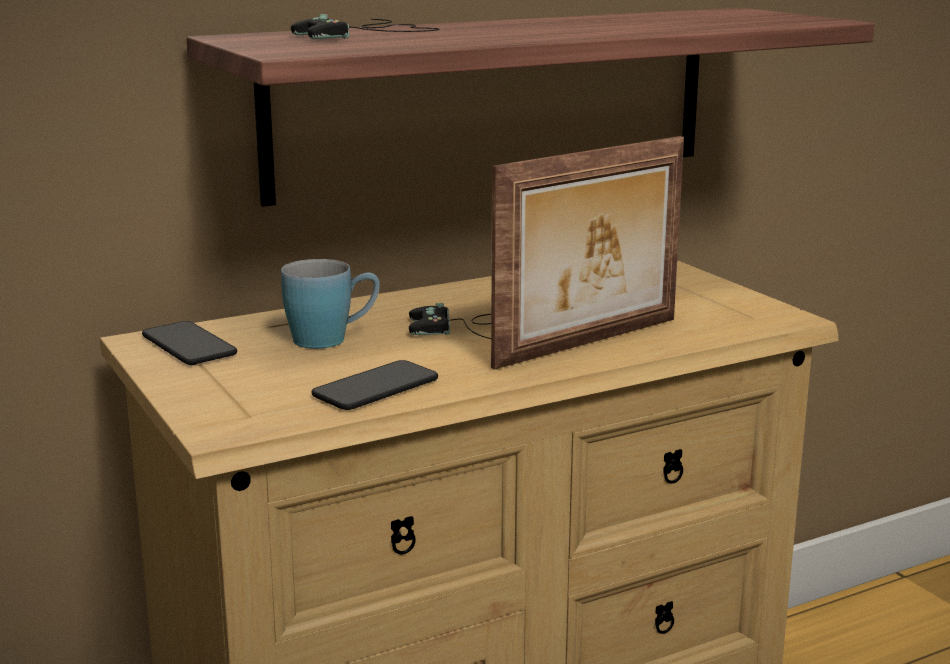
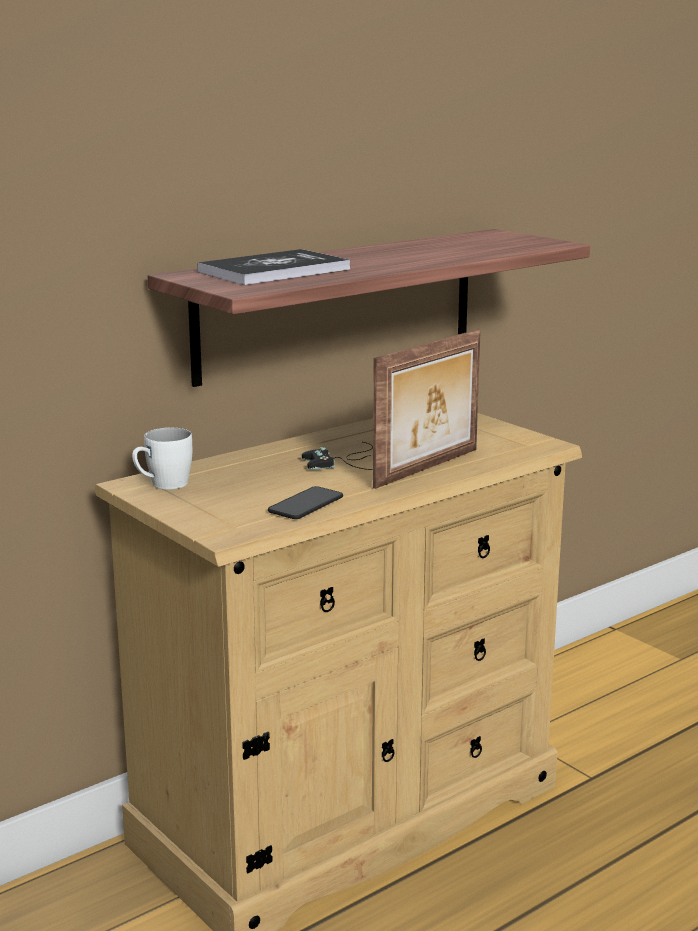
camera: 10 degrees left, 0 degrees up
phone [142,321,237,365] -> white mug [132,428,192,489]
blue mug [281,259,380,349] -> none
black game controller [291,14,439,39] -> book [198,249,350,285]

